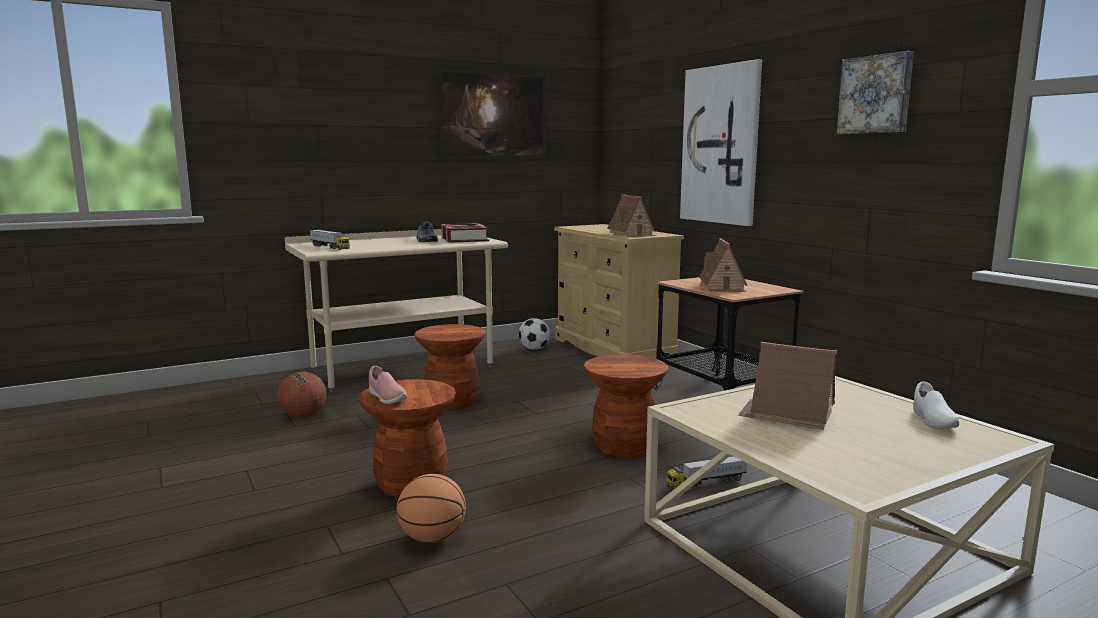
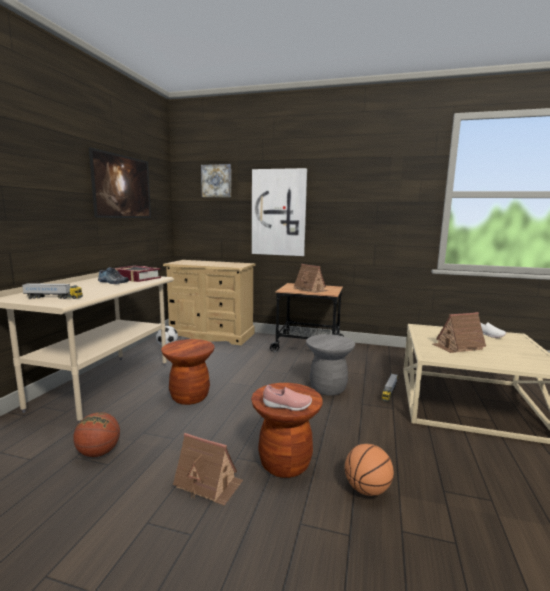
camera: 45 degrees left, 0 degrees up
brown stool [584,354,668,457] -> grey stool [306,334,355,396]
toy house [607,194,656,237] -> toy house moved to [173,433,243,505]
picture [836,51,914,134] -> picture moved to [201,164,231,197]

